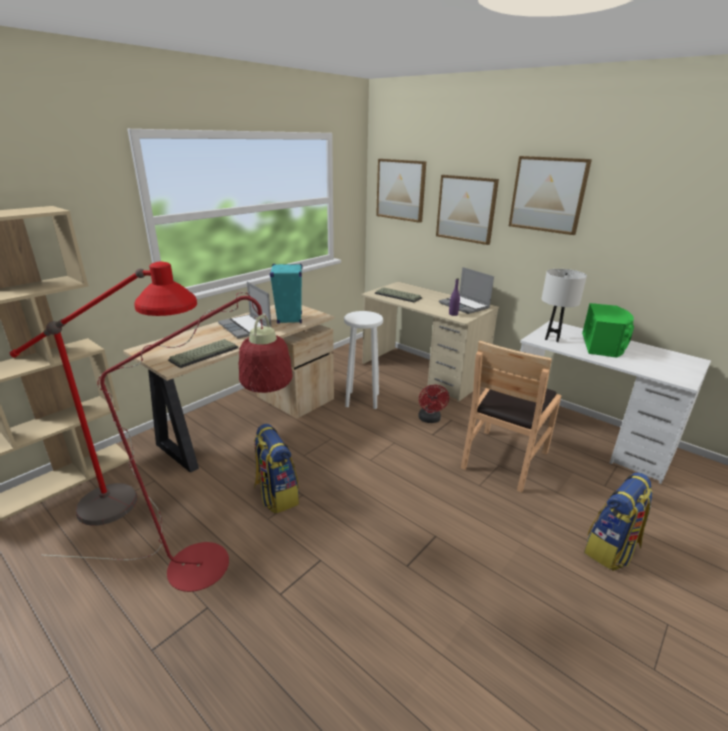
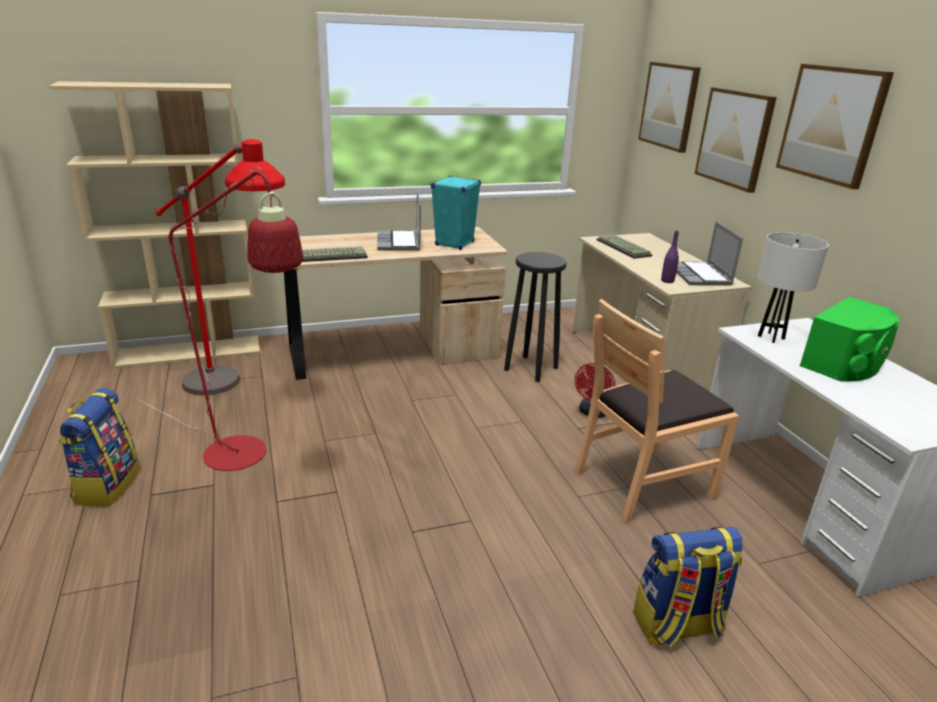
camera: 30 degrees right, 0 degrees up
backpack [254,424,299,513] -> backpack moved to [58,388,139,506]
white stool [344,311,383,409] -> black stool [504,252,567,382]

